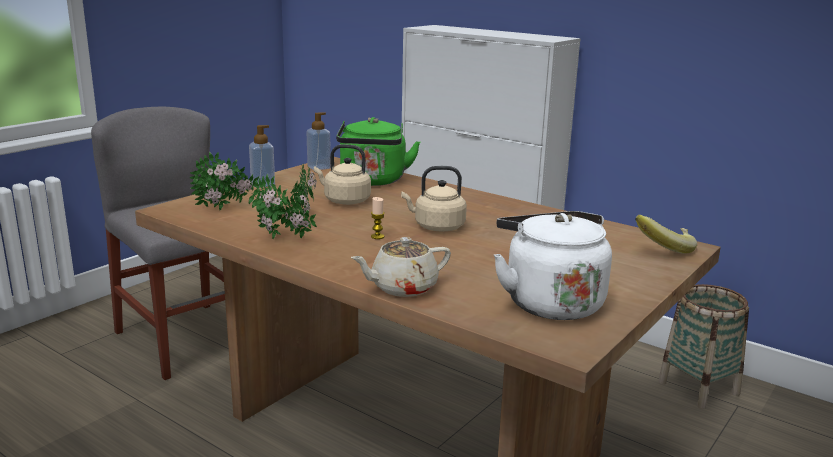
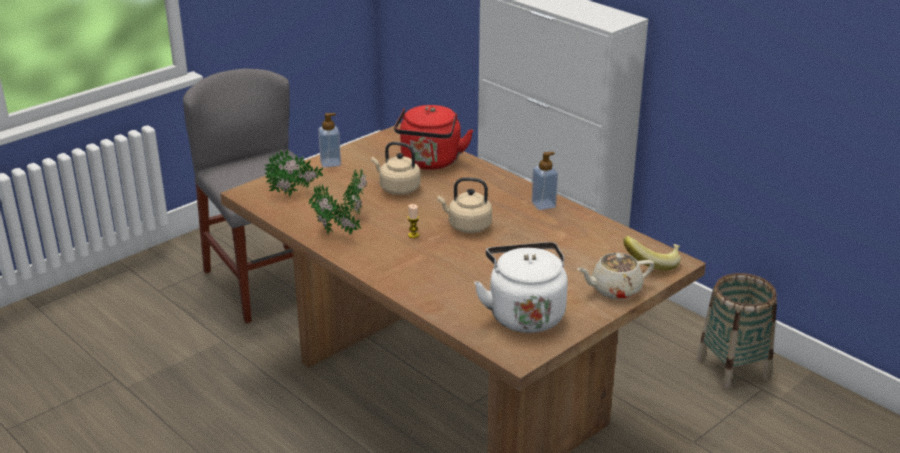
camera: 10 degrees right, 10 degrees up
soap dispenser [307,112,331,170] -> soap dispenser moved to [532,152,558,210]
green kettle [336,117,420,186] -> red kettle [394,105,473,170]
beige teapot [351,237,451,297] -> beige teapot moved to [577,253,655,299]

